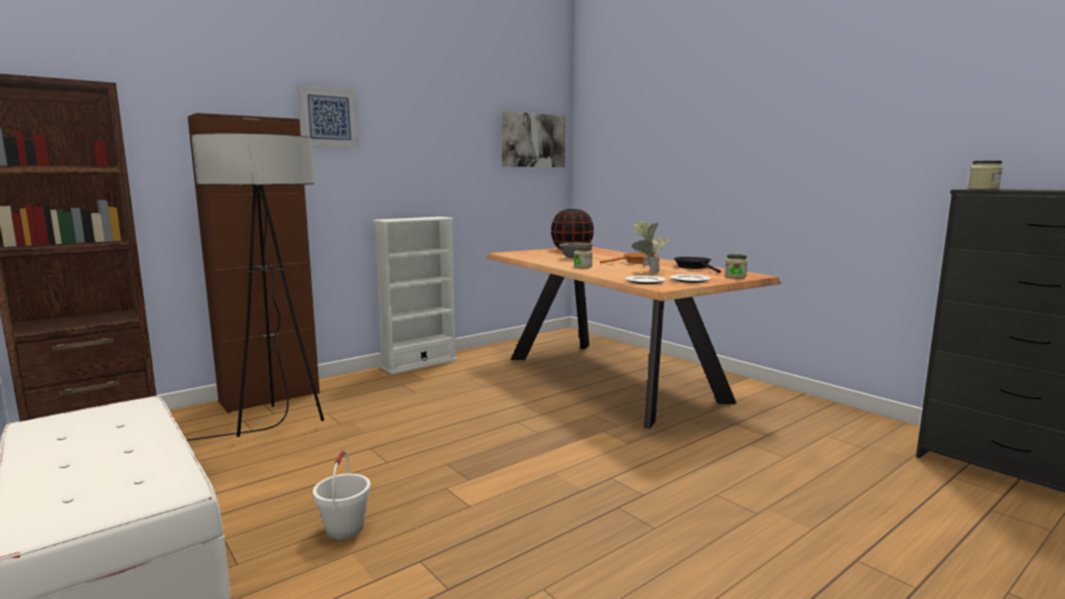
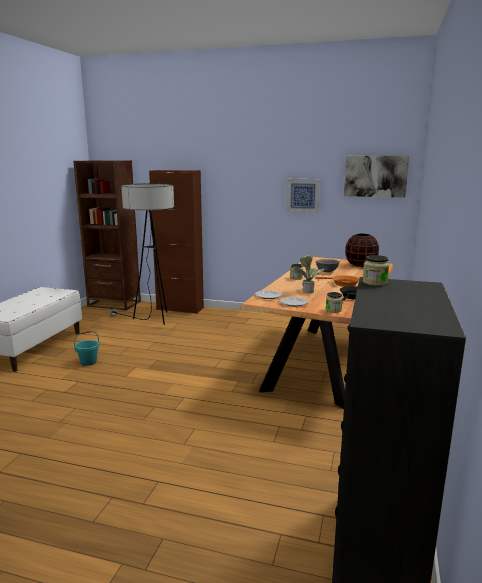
camera: 55 degrees right, 5 degrees up
picture [297,85,359,148] -> picture moved to [286,179,320,213]
white bucket [313,451,371,540] -> turquoise bucket [74,331,99,366]
white bookcase [373,217,458,374] -> none

